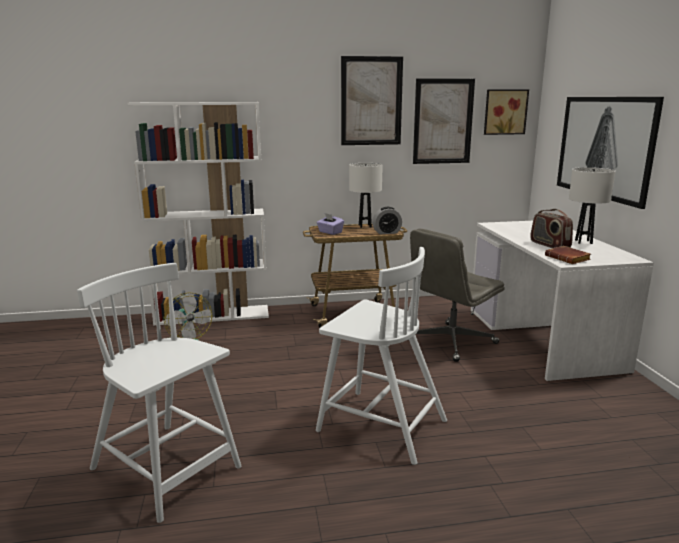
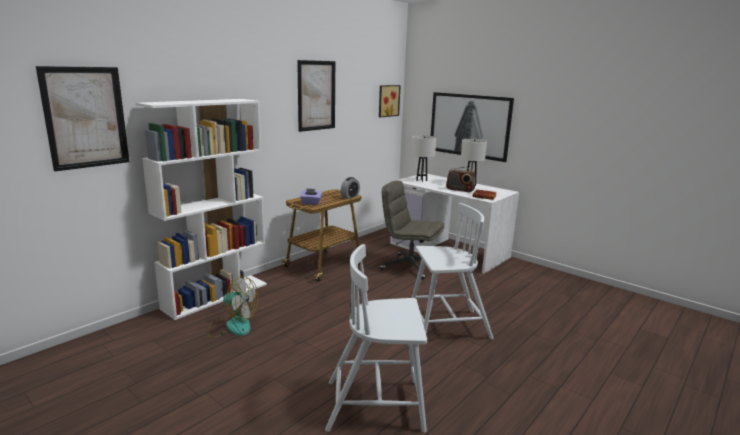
camera: 40 degrees left, 0 degrees up
white table lamp [349,163,383,228] -> white table lamp moved to [412,135,436,182]
grey office chair [408,229,505,362] -> grey office chair turned 105 degrees clockwise [380,180,444,279]
picture [413,78,475,164] -> picture moved to [36,66,129,171]

